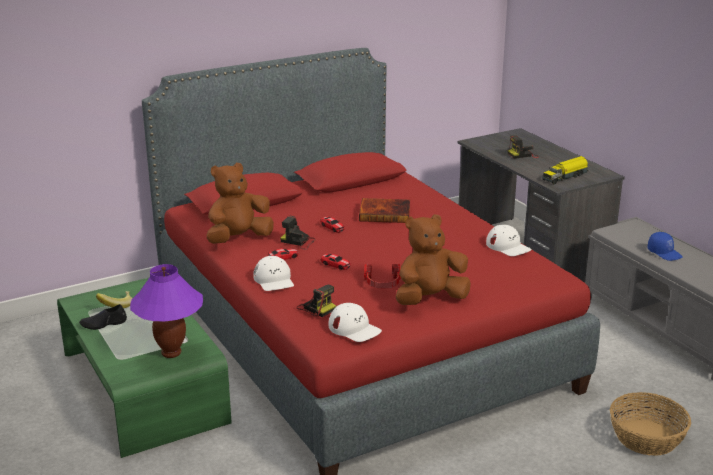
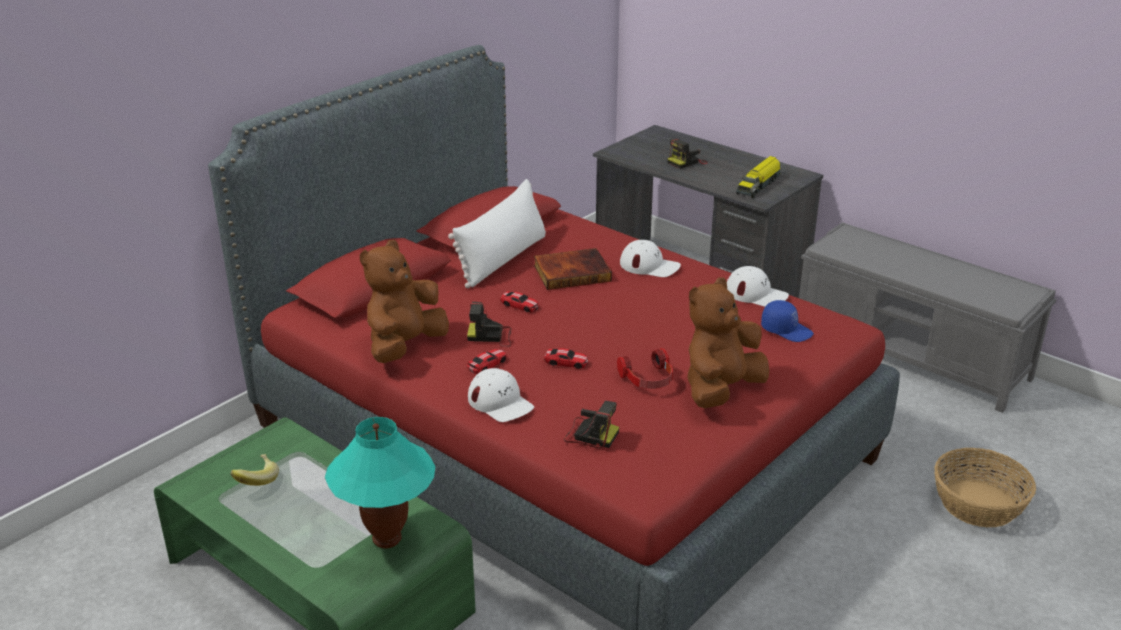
camera: 20 degrees left, 5 degrees up
black shoe [79,304,127,330] -> none
purple table lamp [130,264,203,358] -> turquoise table lamp [325,417,436,548]
white cap [328,303,382,342] -> white cap moved to [620,240,681,277]
blue cap [647,232,682,261] -> blue cap moved to [761,300,813,342]
none -> white pillow [448,179,546,288]

